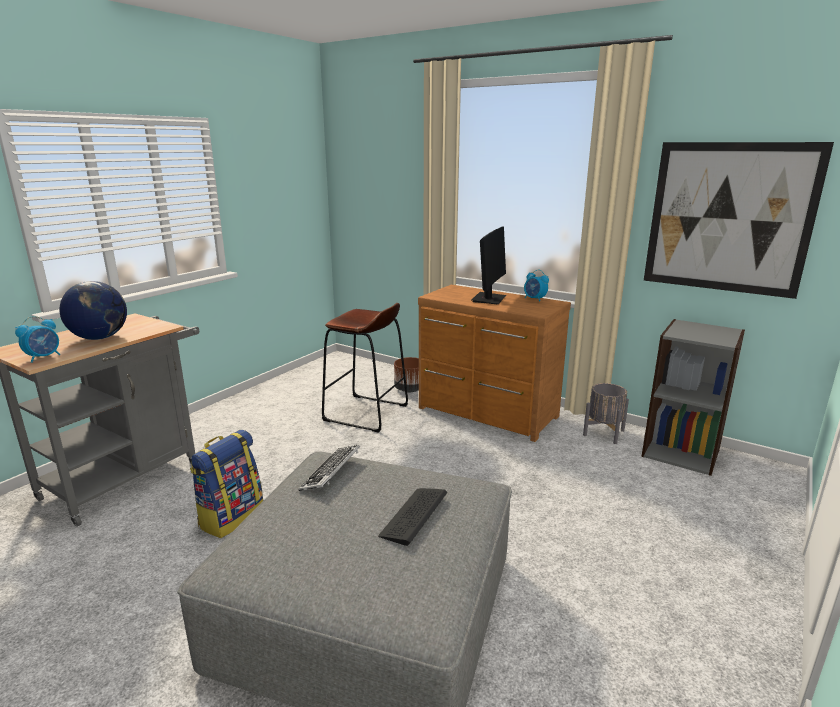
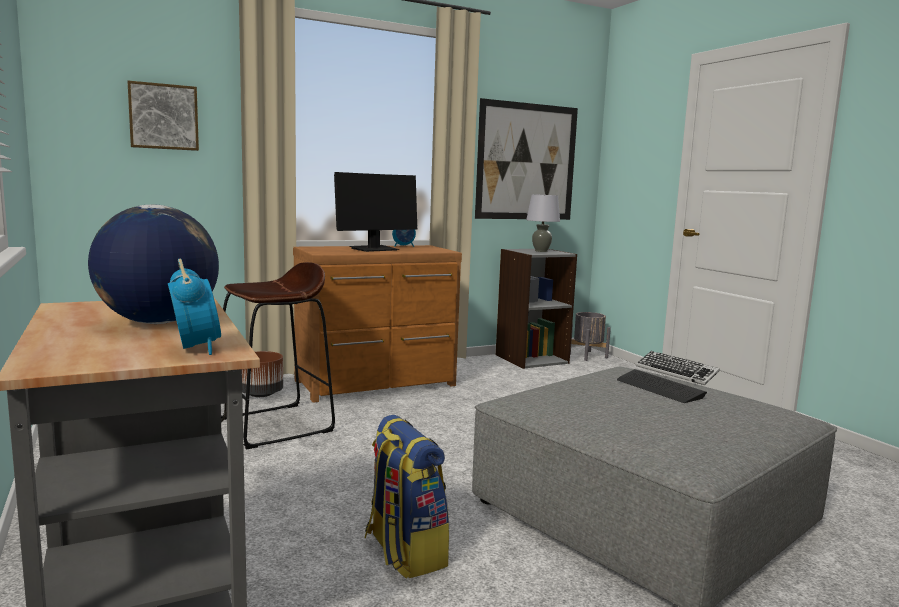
camera: 60 degrees left, 10 degrees down
keyboard [299,445,360,491] -> keyboard moved to [636,351,720,385]
monitor [471,226,506,304] -> monitor turned 90 degrees clockwise [334,172,417,252]
grey planter [583,383,629,444] -> grey planter moved to [570,312,611,361]
none -> picture [127,81,199,151]
none -> grey table lamp [526,194,560,252]

